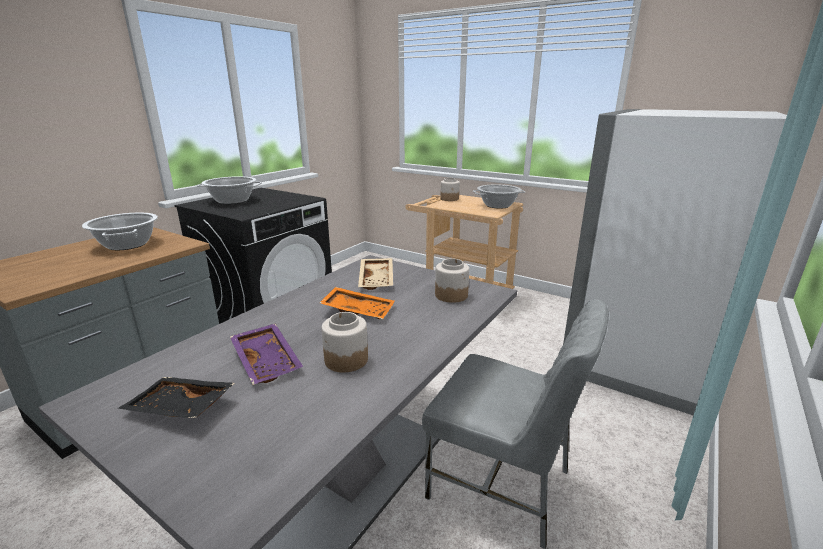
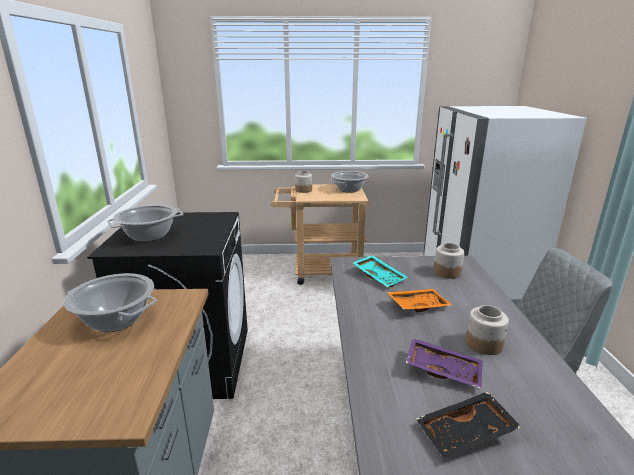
camera: 35 degrees left, 0 degrees up
beige tray [358,258,393,290] -> turquoise tray [353,255,408,287]

